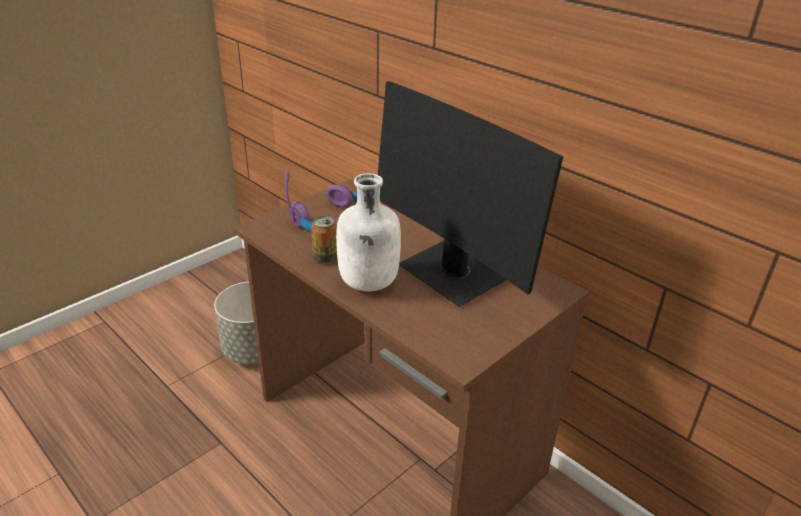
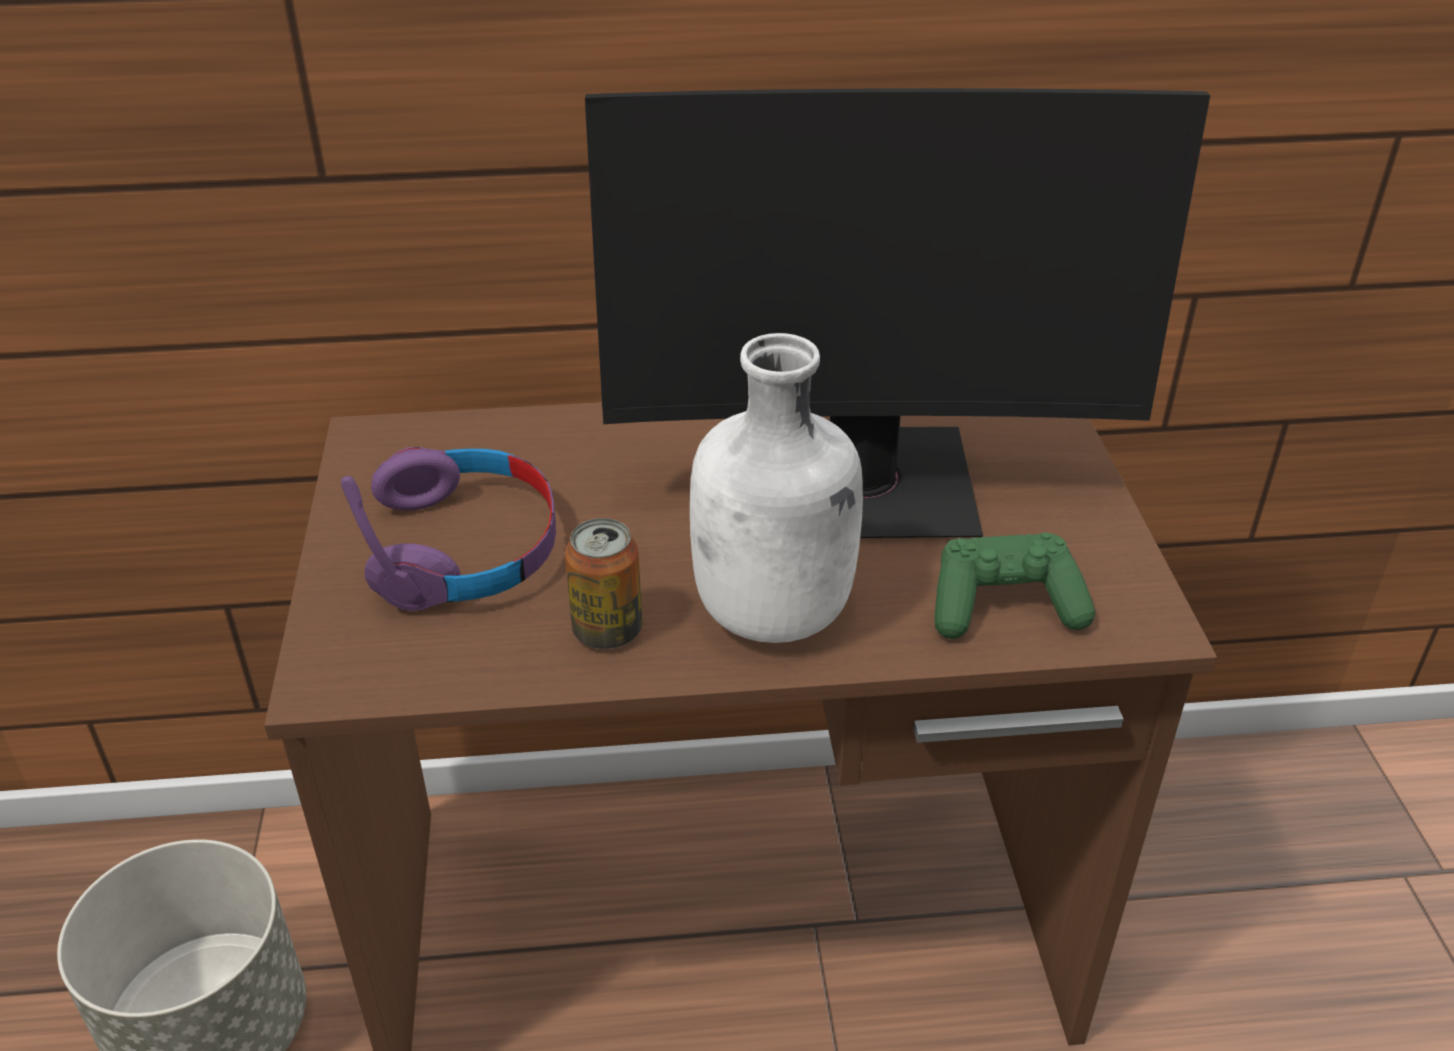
camera: 50 degrees left, 5 degrees up
none -> green game controller [934,533,1095,639]

